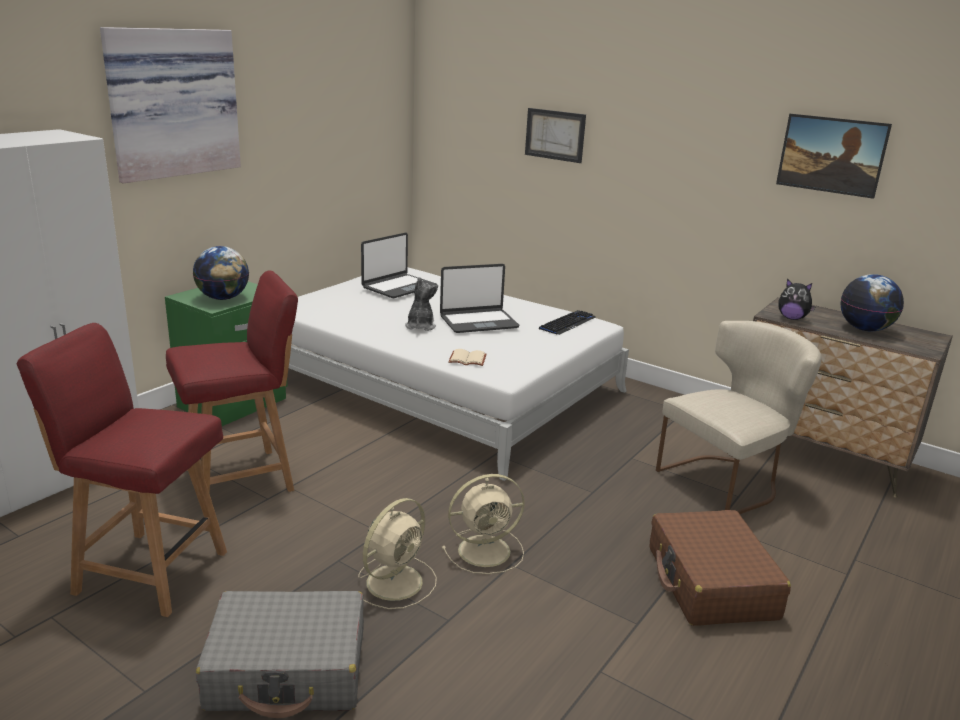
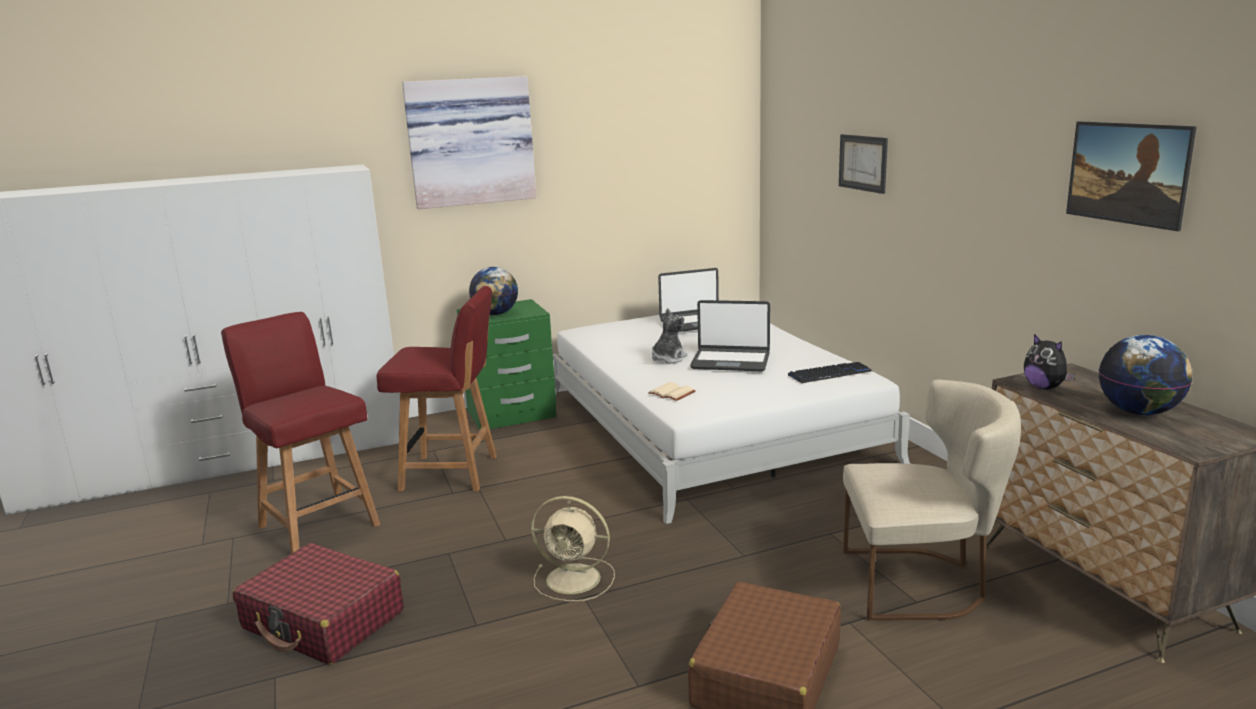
camera: 35 degrees right, 5 degrees down
grey suitcase [196,591,364,718] -> red suitcase [233,543,404,665]
beige fan [358,498,437,609] -> none

